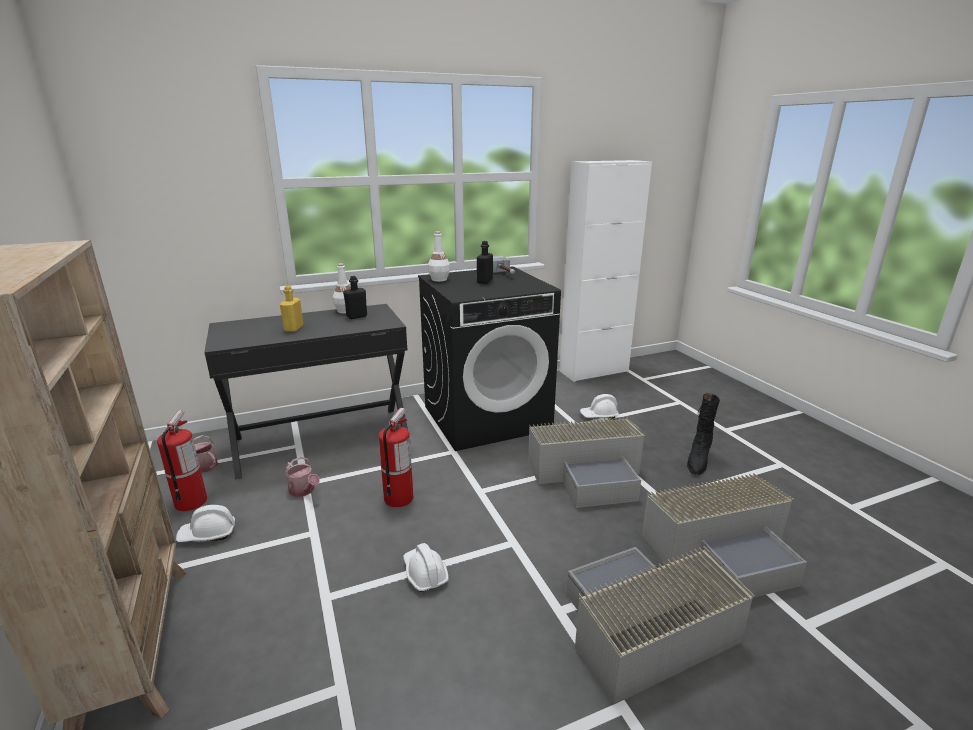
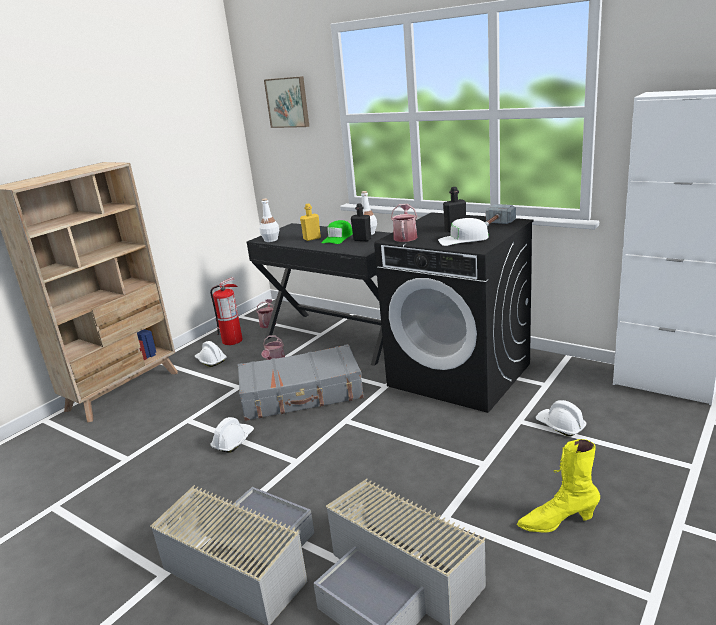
camera: 60 degrees right, 0 degrees up
fire extinguisher [378,408,413,507] -> grey suitcase [238,344,364,421]
white bottle [428,231,450,282] -> white bottle moved to [259,198,279,242]
grey storage box [528,417,645,508] -> none
black boot [687,394,720,475] -> yellow boot [517,439,600,533]
none -> picture [264,76,309,128]
none -> green cap [322,220,353,244]
none -> watering can [391,204,417,242]
none -> white cap [438,218,489,246]

